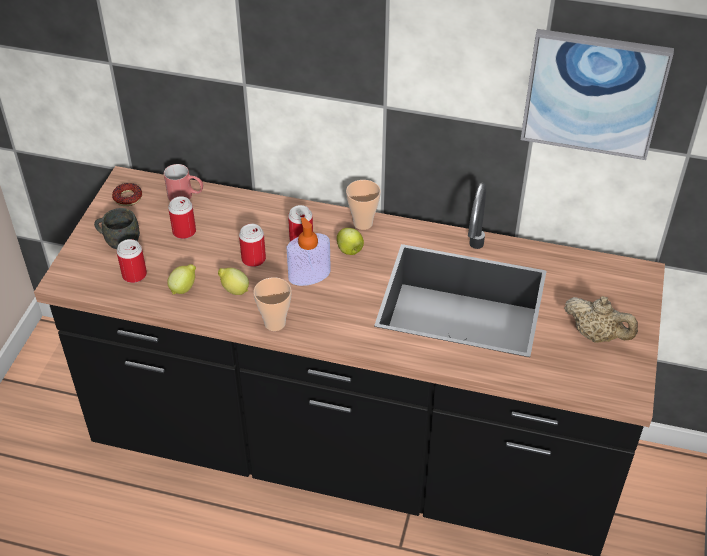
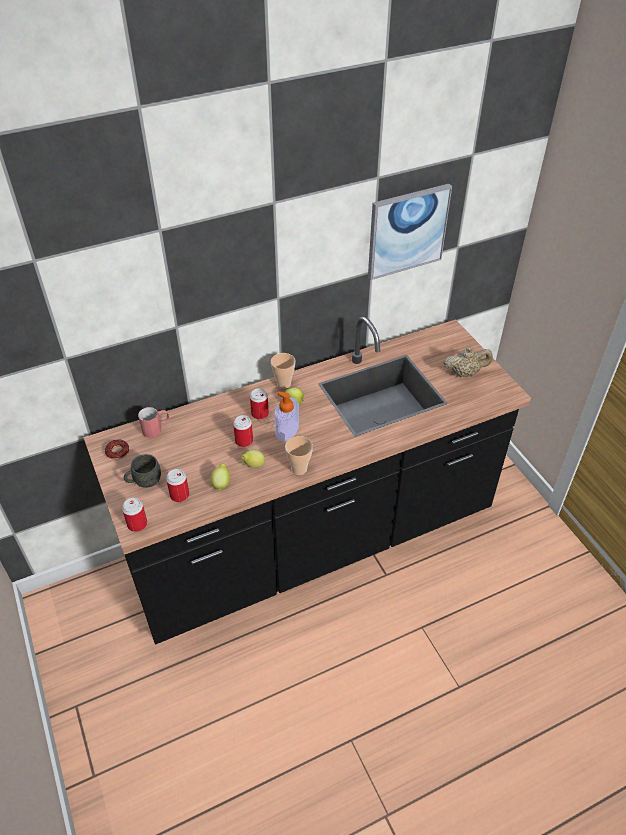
camera: 40 degrees left, 0 degrees up
can [168,196,196,239] -> can moved to [122,498,147,532]

